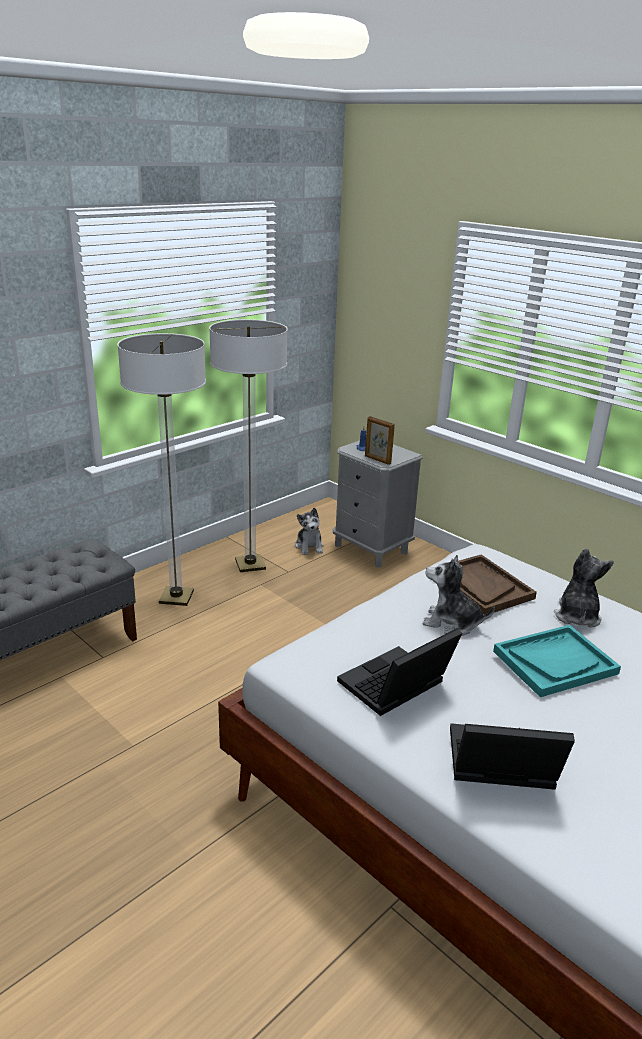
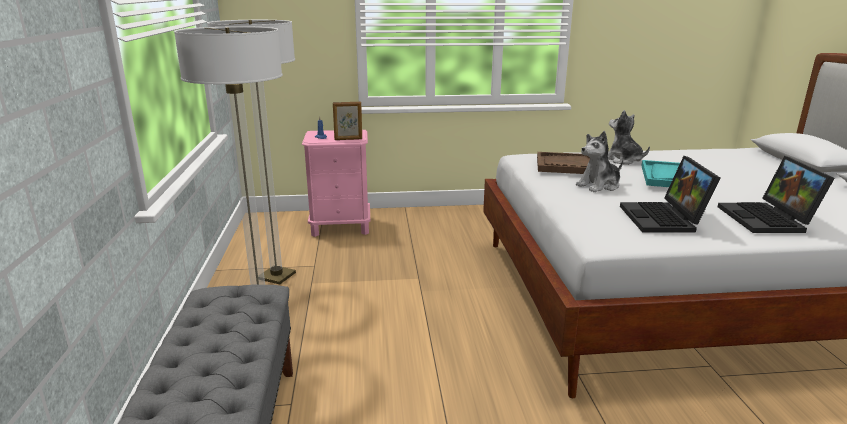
camera: 50 degrees left, 5 degrees down
plush toy [295,507,324,555] -> none
grey nightstand [333,441,423,567] -> pink nightstand [302,130,370,237]
laptop [450,723,575,790] -> laptop turned 45 degrees counterclockwise [718,156,835,233]

